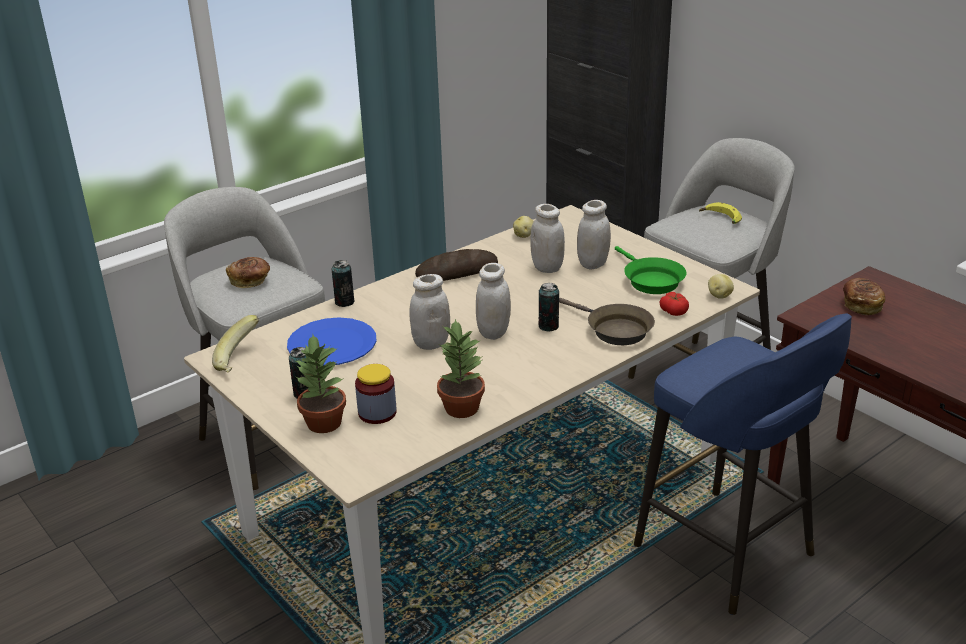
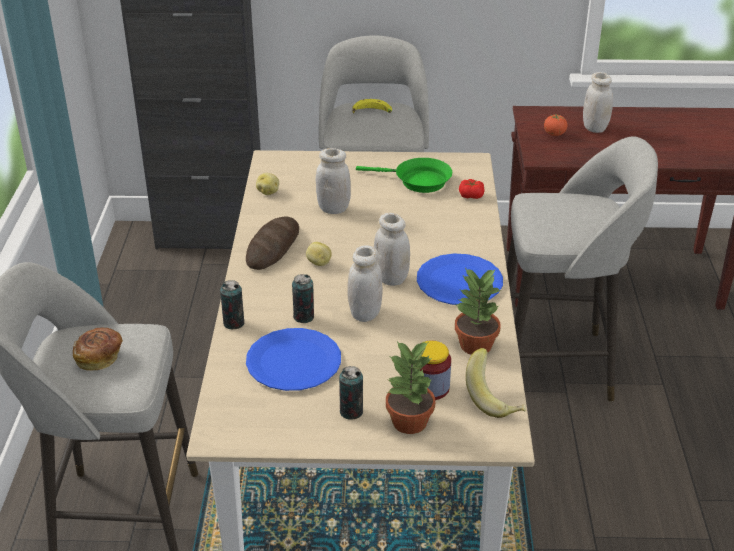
camera: 50 degrees left, 5 degrees up
banana [212,315,259,373] -> banana moved to [466,348,526,418]
can [538,283,559,331] -> can moved to [292,274,314,323]
brown frying pan [559,298,655,345] -> none
white jar [577,200,611,270] -> white jar moved to [583,72,613,133]
blue stool [634,314,852,615] -> grey stool [507,136,658,402]
potato [708,274,734,299] -> potato moved to [306,242,332,266]
bread [843,278,885,315] -> tomato [544,114,567,136]
none -> blue plate [417,254,503,305]

